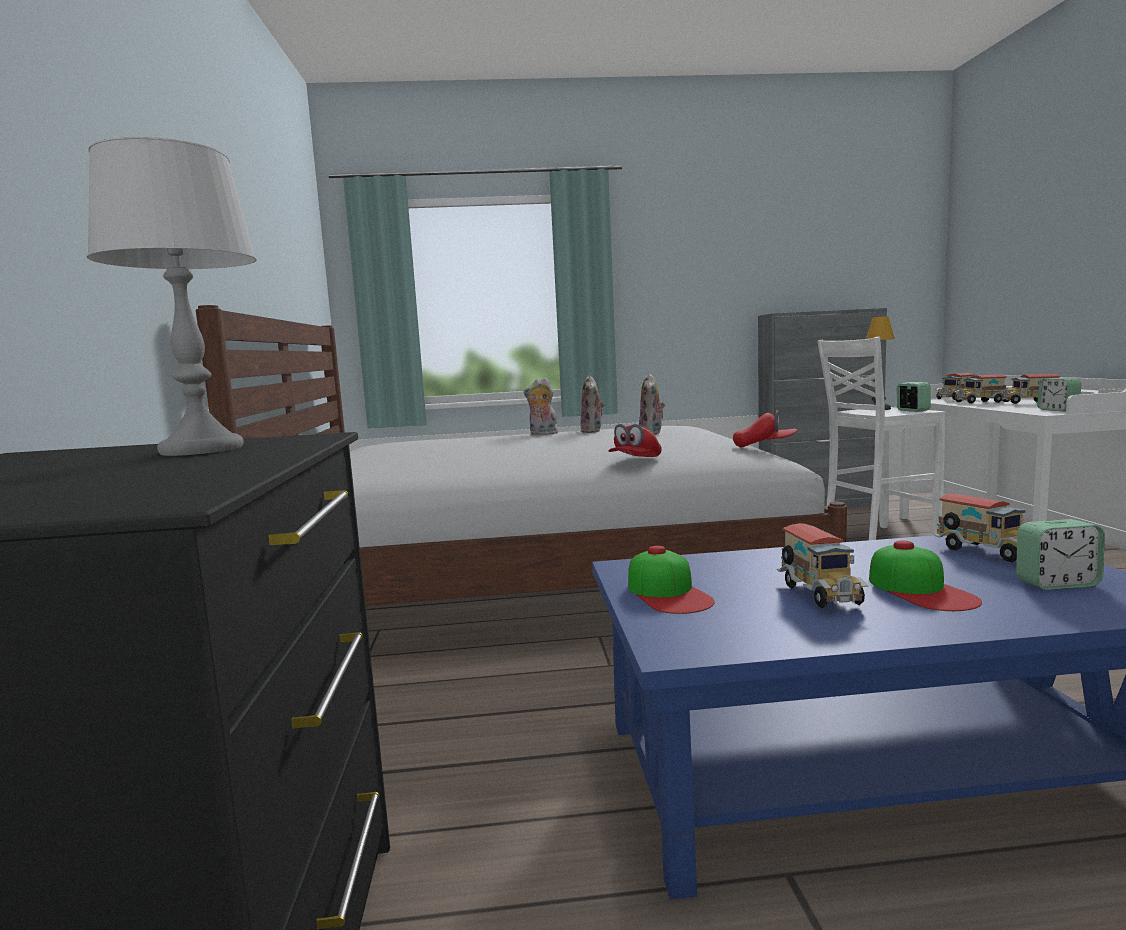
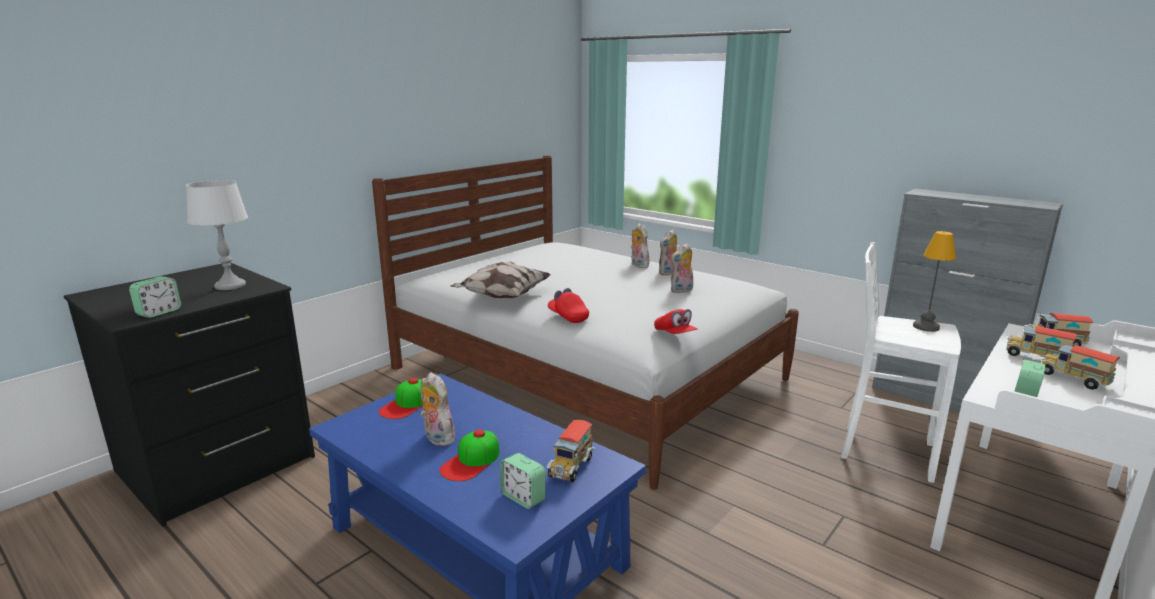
camera: 45 degrees right, 10 degrees up
red cap [608,424,662,457] -> red cap turned 60 degrees clockwise [548,288,589,323]
toy truck [777,523,868,609] -> plush toy [420,372,458,446]
alarm clock [897,382,931,412] -> alarm clock moved to [129,276,181,318]
none -> pillow [450,261,550,299]

